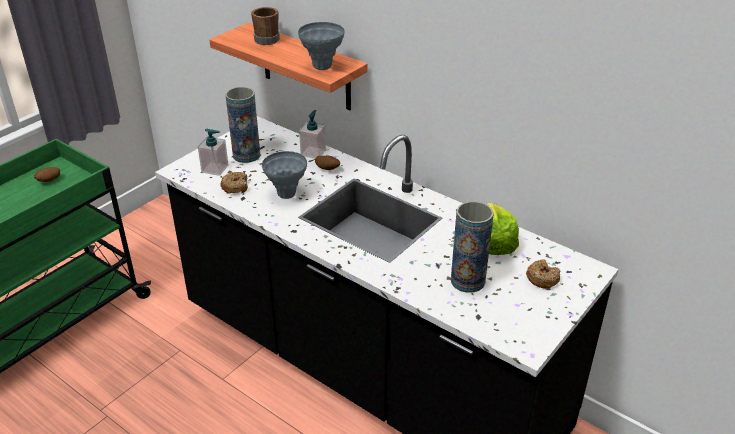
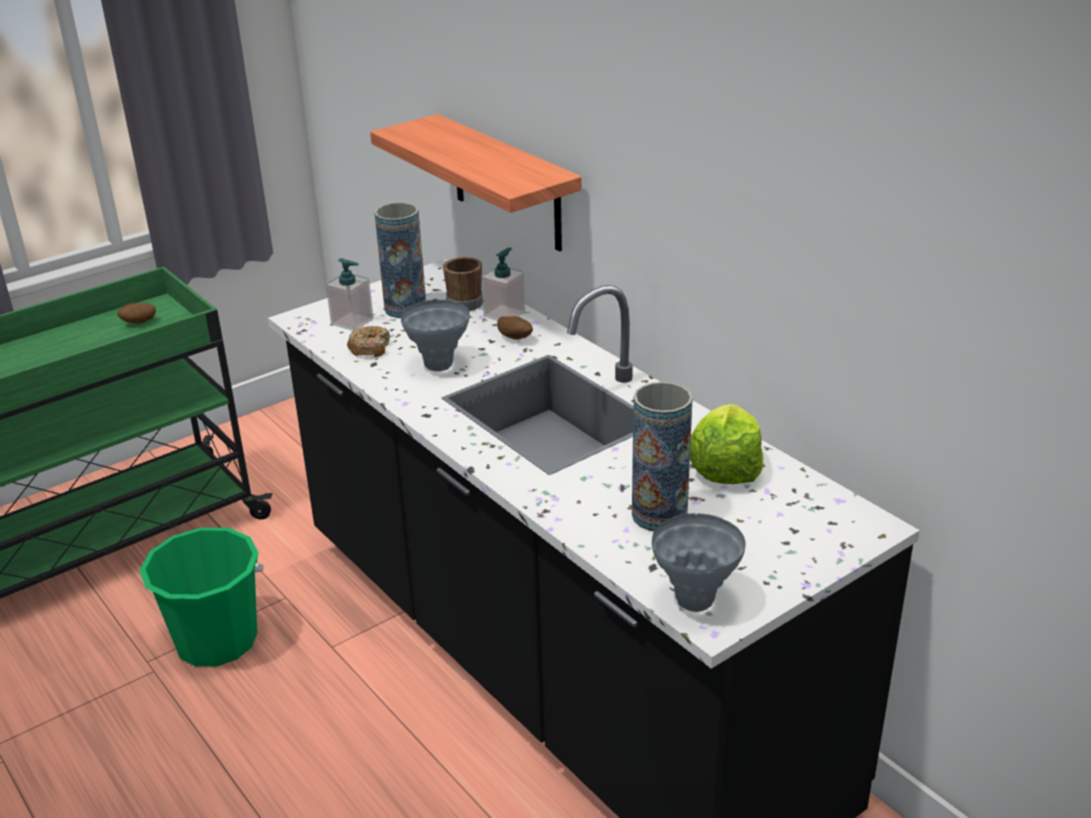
camera: 15 degrees right, 5 degrees down
brown mug [251,7,280,45] -> brown mug moved to [443,257,483,311]
grey vase [298,22,345,70] -> grey vase moved to [652,513,746,612]
donut [526,260,560,289] -> none
none -> green bucket [140,528,264,667]

